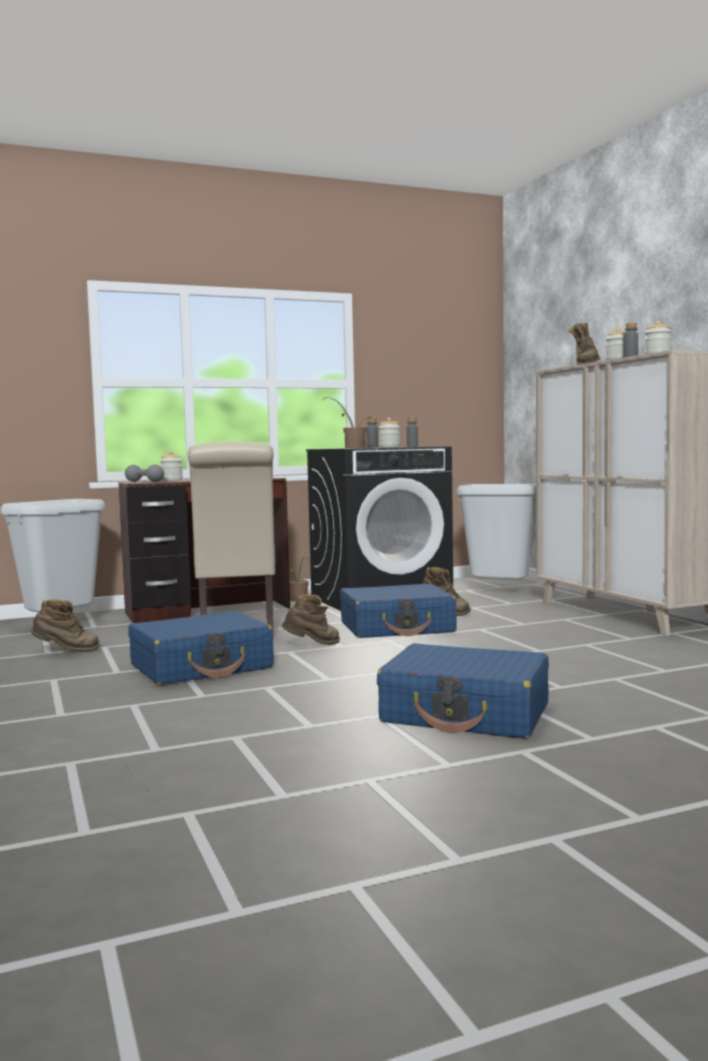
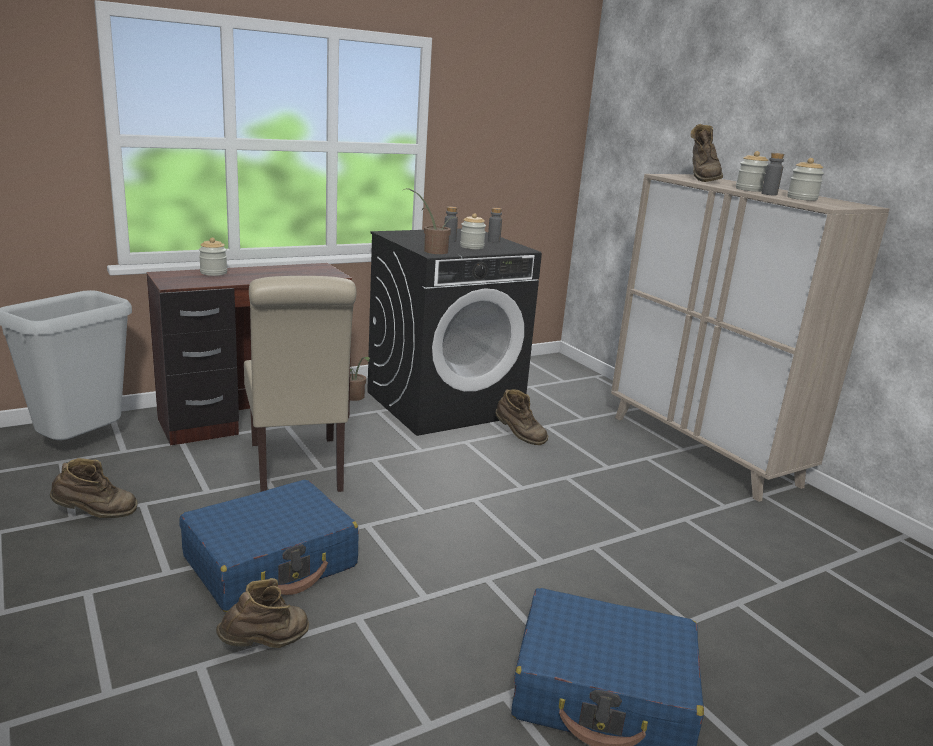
camera: 10 degrees left, 15 degrees up
grey dumbbell [125,465,164,482] -> none
brown boot [282,594,340,645] -> brown boot moved to [216,578,309,648]
blue suitcase [340,584,457,638] -> none
grey trash can [457,484,536,580] -> none

